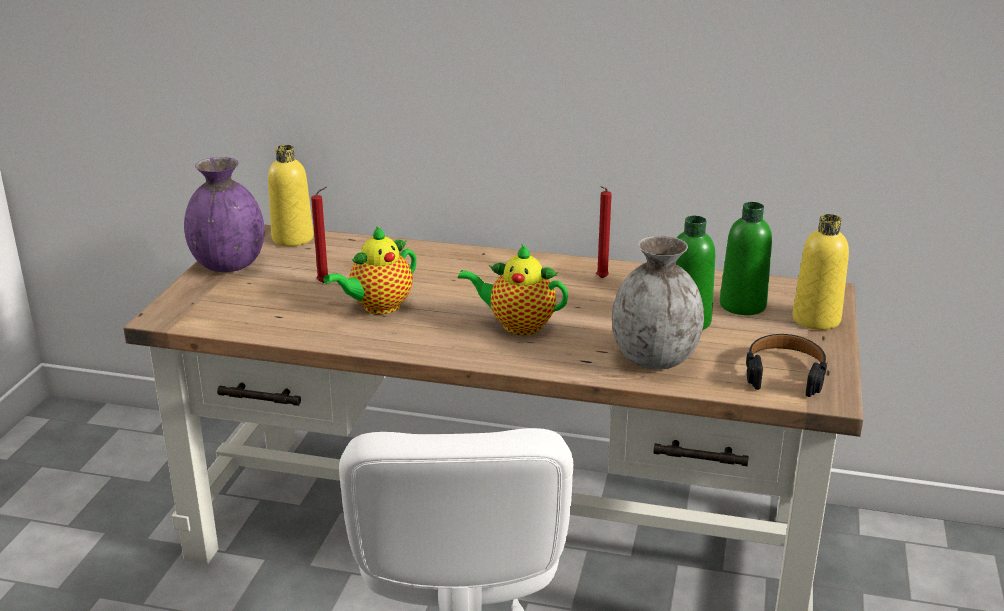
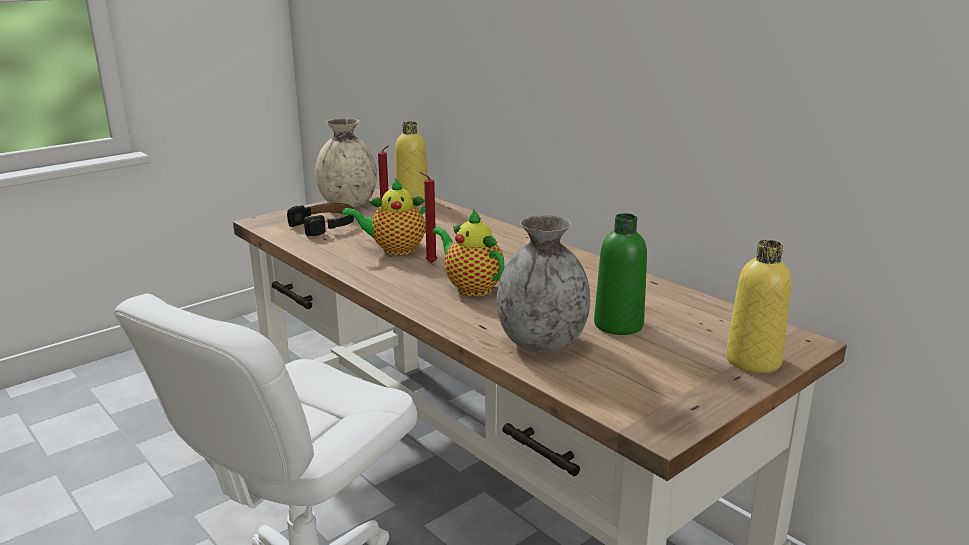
camera: 35 degrees right, 5 degrees down
purple vase [184,157,265,272] -> beige vase [315,118,377,207]
red candle [596,186,612,279] -> red candle moved to [419,172,437,263]
green bottle [720,202,772,315] -> none
black headphones [746,334,827,397] -> black headphones moved to [287,203,354,236]

